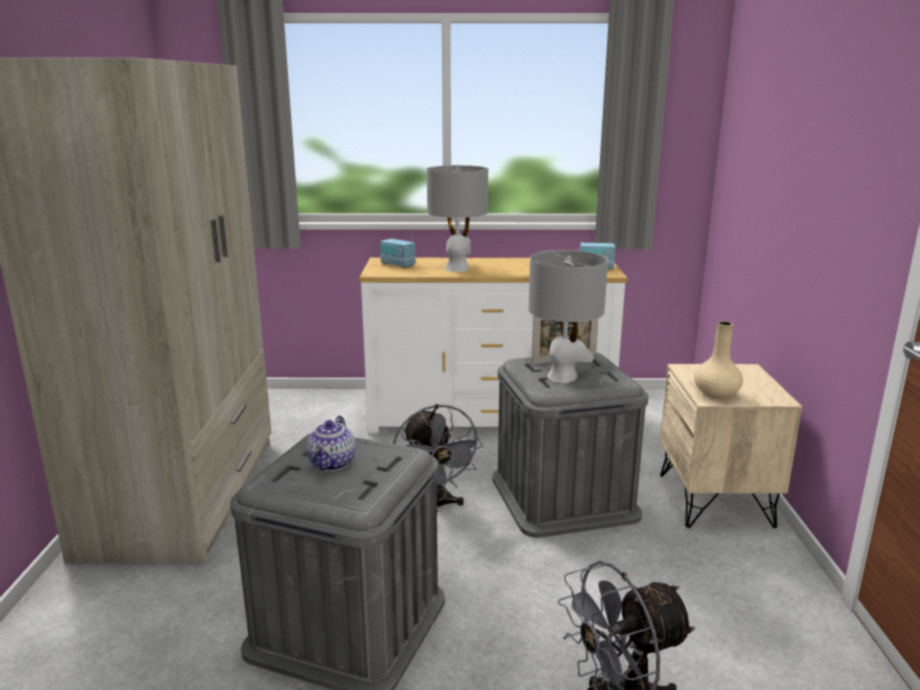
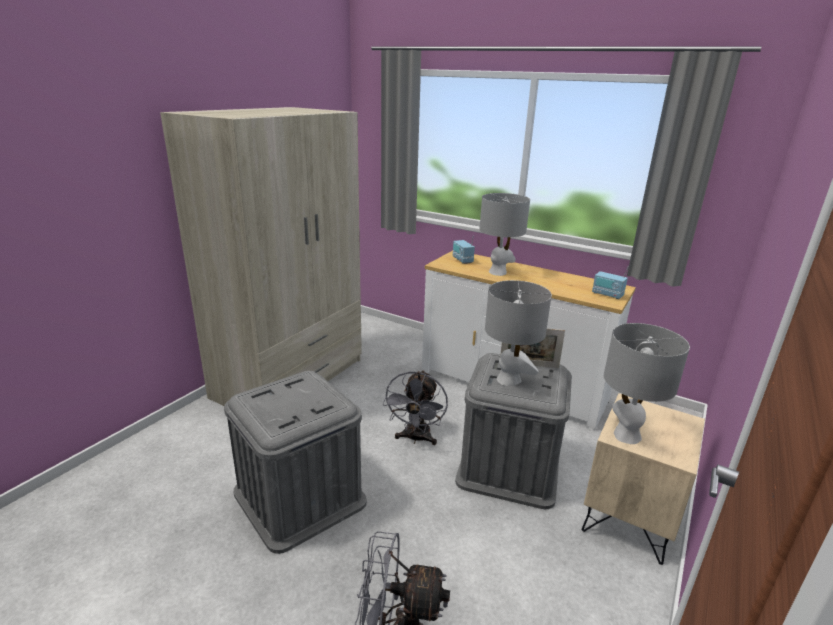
camera: 30 degrees right, 5 degrees up
teapot [307,416,356,471] -> none
beige vase [694,321,743,399] -> grey table lamp [604,323,690,444]

